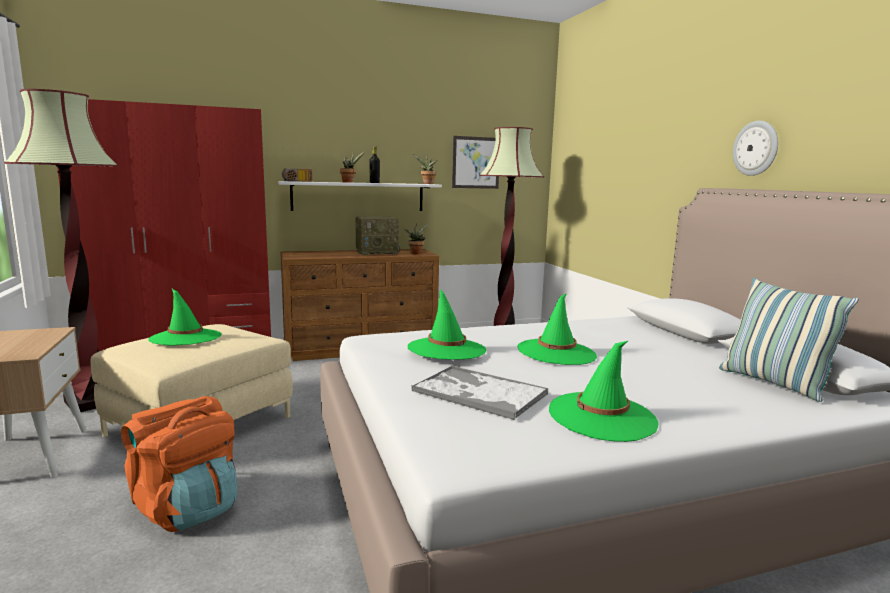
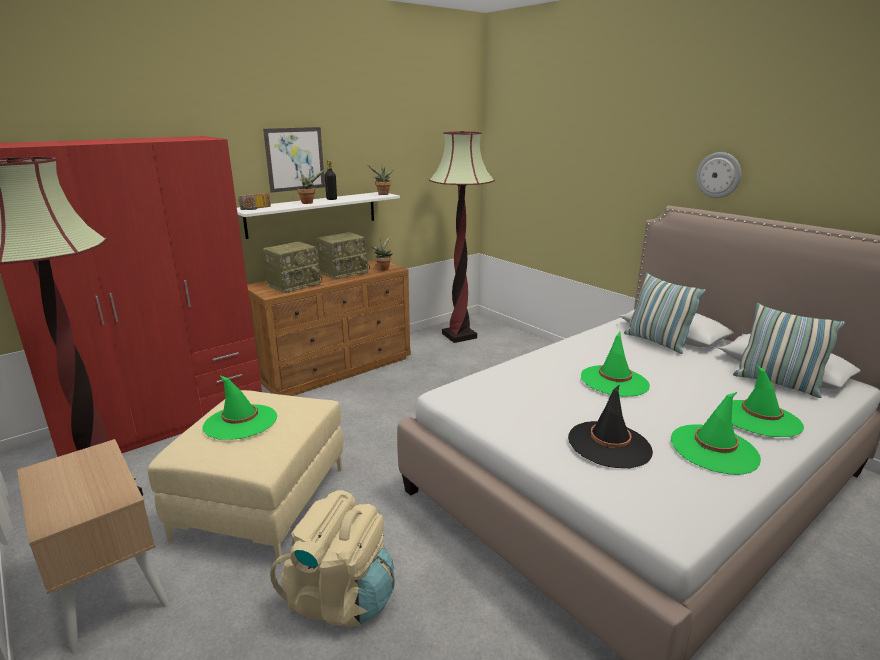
camera: 20 degrees left, 10 degrees up
orange backpack [121,396,237,532] -> beige backpack [270,490,395,627]
green hat [408,289,486,360] -> green hat moved to [732,365,804,437]
tray [411,366,548,420] -> black hat [568,384,653,468]
picture [452,136,499,189] -> picture moved to [263,127,325,193]
none -> radio [263,242,322,293]
none -> pillow [624,273,706,354]

